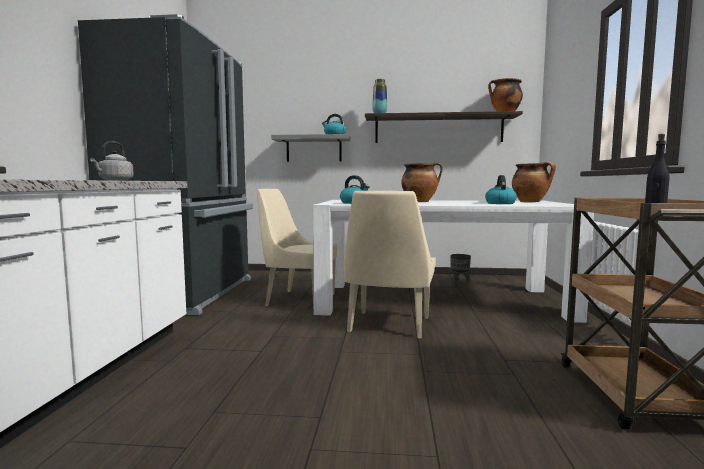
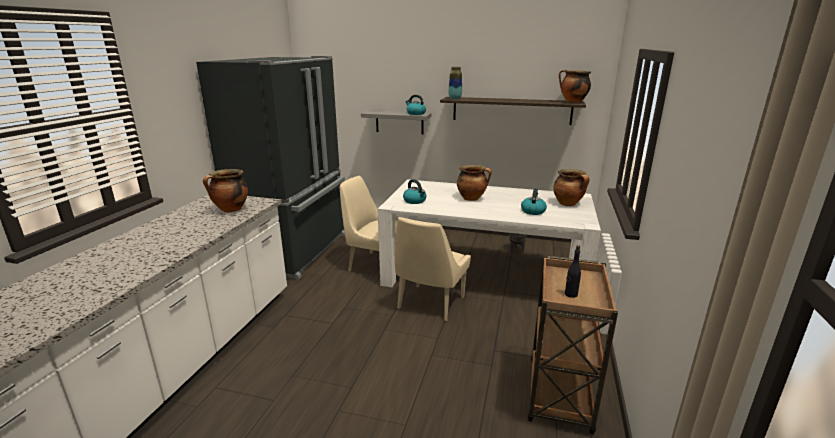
camera: 10 degrees right, 15 degrees up
grey kettle [90,141,134,181] -> cooking pot [203,169,248,212]

